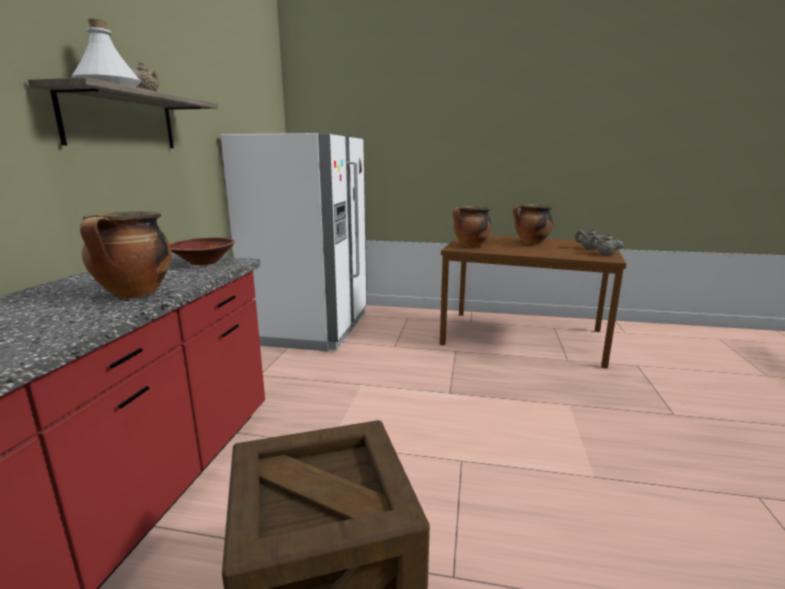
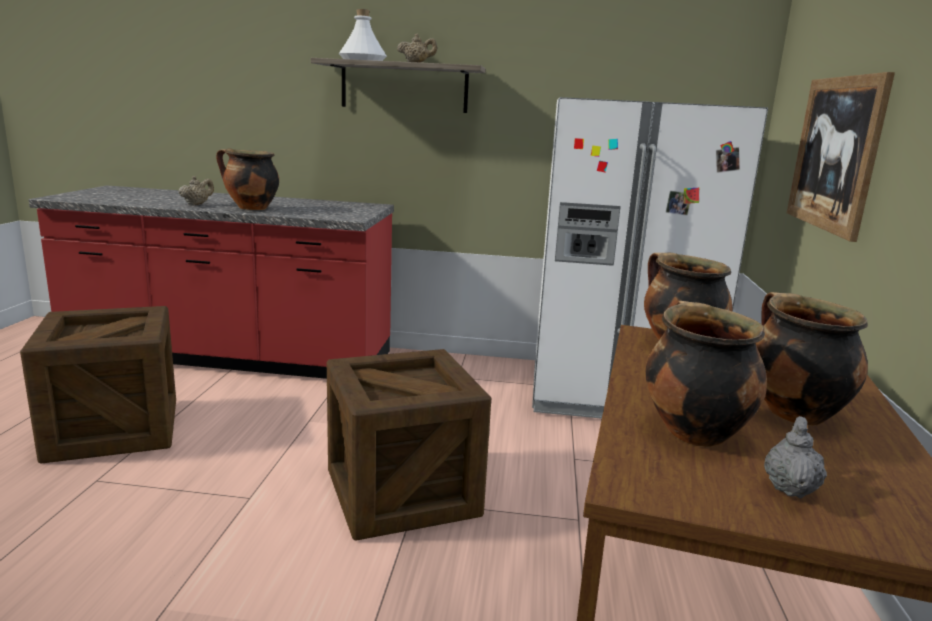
camera: 85 degrees right, 0 degrees up
brown bowl [170,238,235,265] -> none
beige teapot [590,233,624,256] -> beige teapot moved to [178,176,214,205]
none -> crate [327,349,491,541]
none -> cooking pot [646,301,767,447]
none -> picture [787,72,895,242]

